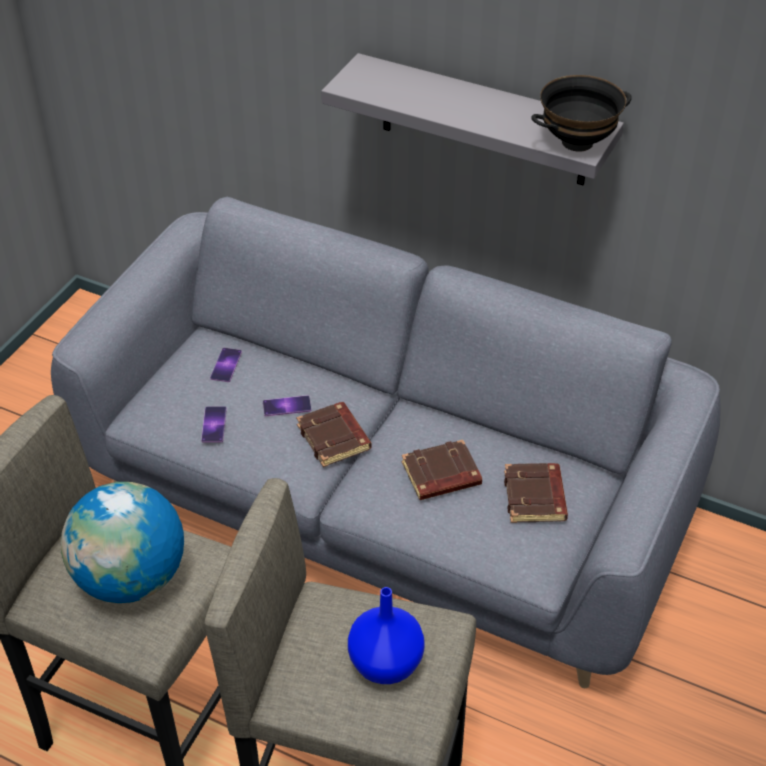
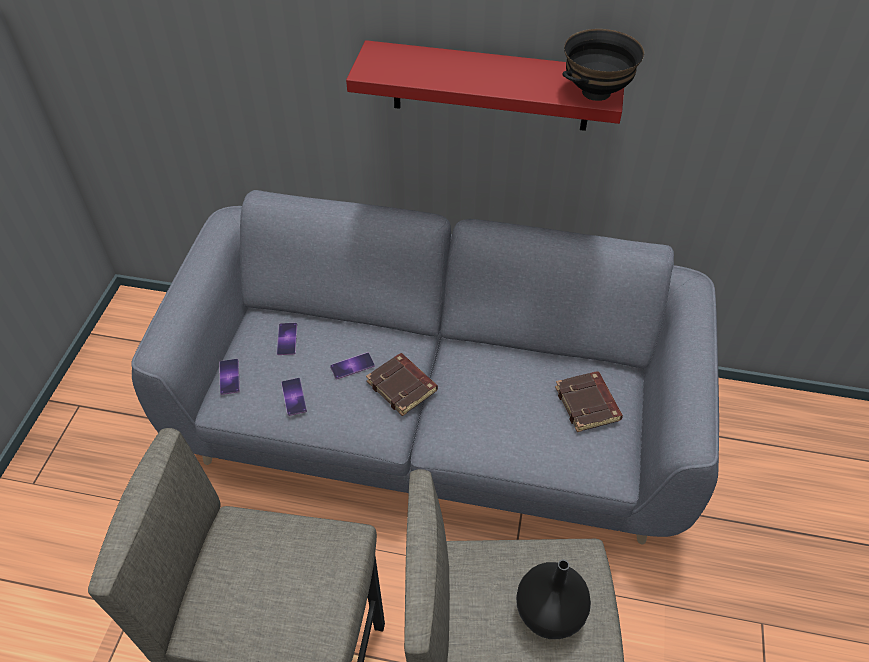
camera: 15 degrees left, 5 degrees up
globe [61,482,184,603] -> none
grey shelf [321,53,624,185] -> red shelf [346,40,624,131]
blue vase [348,587,425,684] -> black vase [516,560,591,639]
brown book [402,440,482,500] -> none
none -> phone [219,359,240,395]

